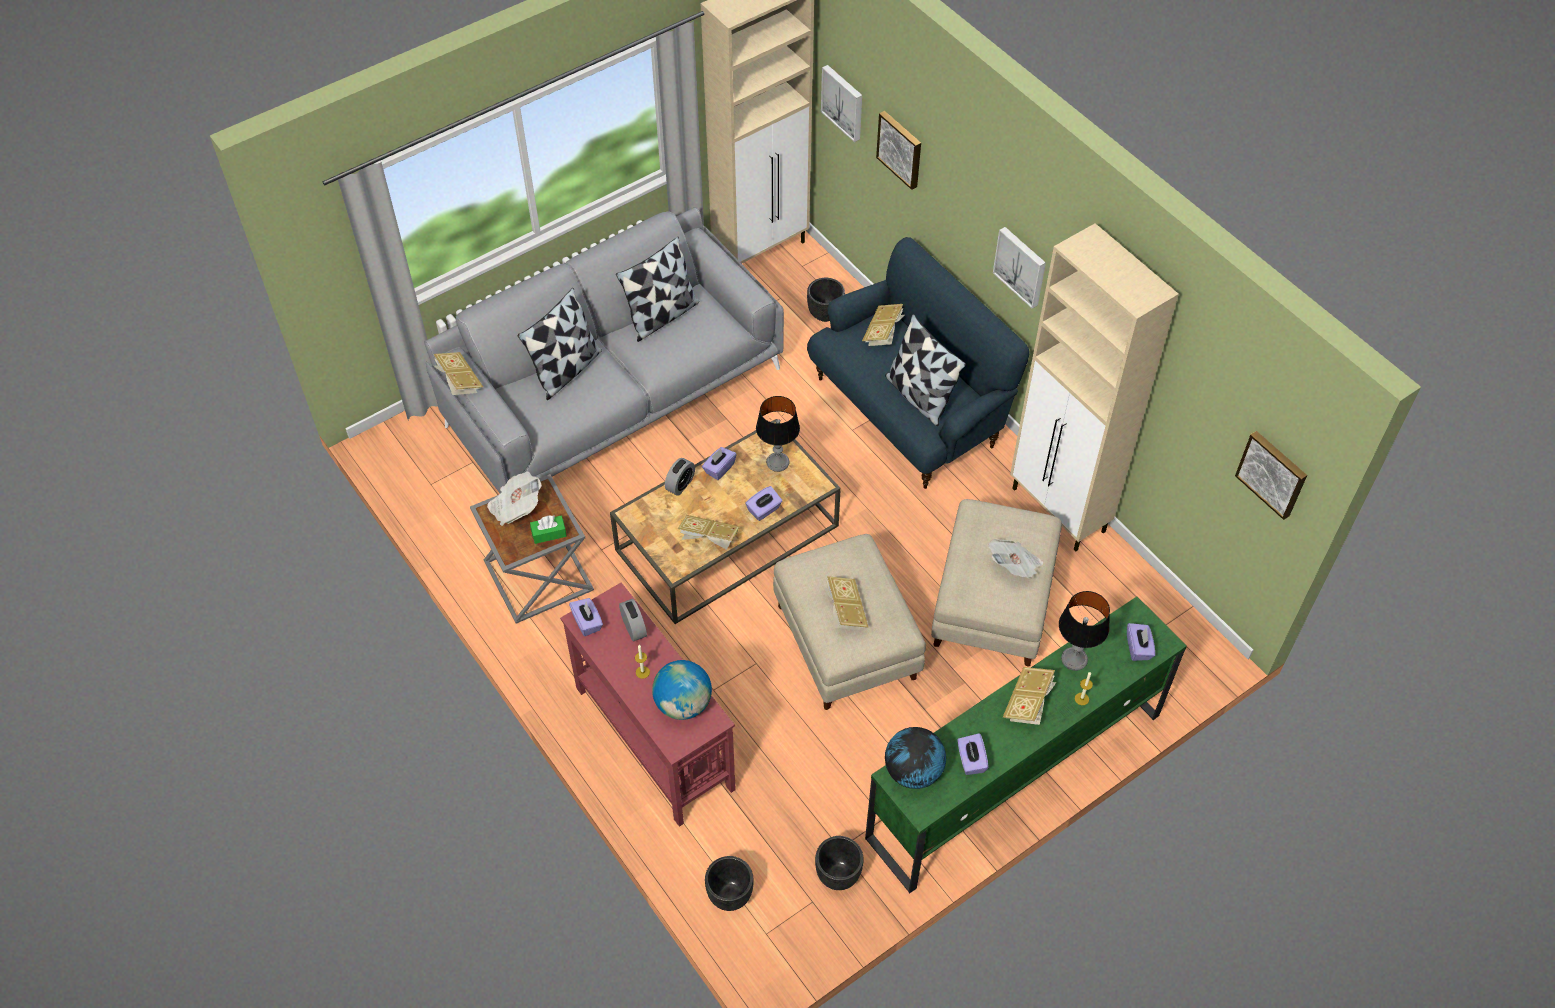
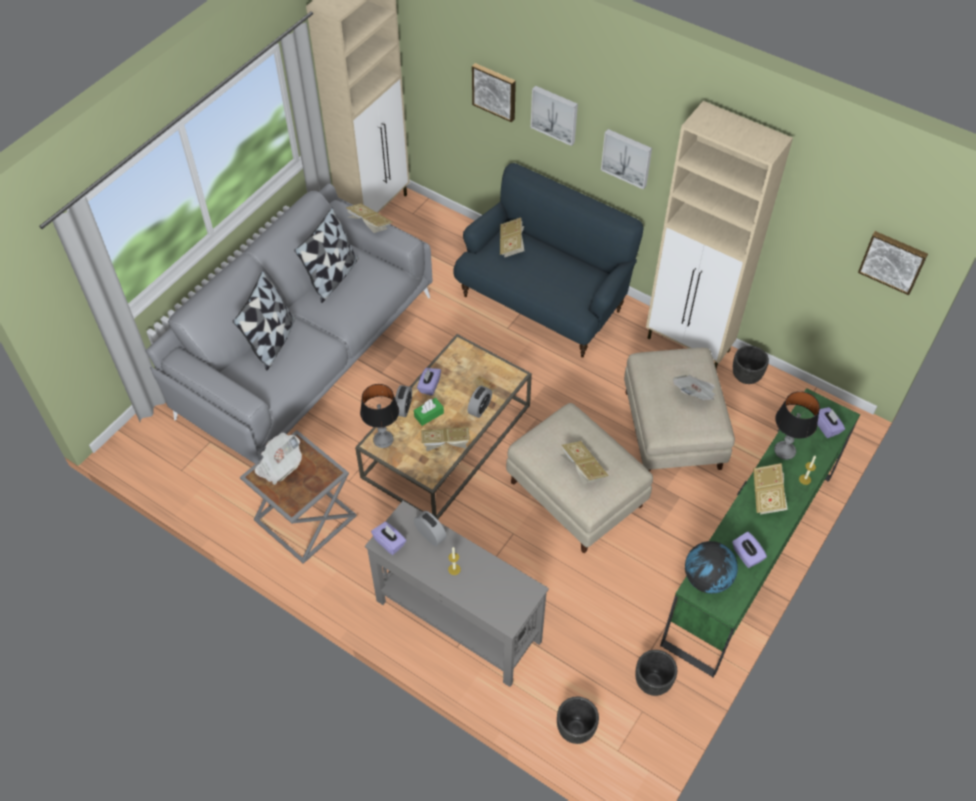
camera: 20 degrees left, 0 degrees up
book [433,352,483,395] -> book moved to [346,203,393,233]
green tissue box [530,515,567,544] -> green tissue box moved to [414,398,444,426]
red console table [560,582,736,827] -> grey console table [365,501,549,687]
globe [652,660,712,720] -> none
purple tissue box [745,486,782,521] -> alarm clock [467,386,492,418]
table lamp [756,396,800,472] -> table lamp moved to [360,384,399,448]
black planter [807,278,845,322] -> black planter moved to [733,345,769,384]
picture [821,65,862,142] -> picture moved to [531,86,578,146]
pillow [885,314,966,426] -> none

